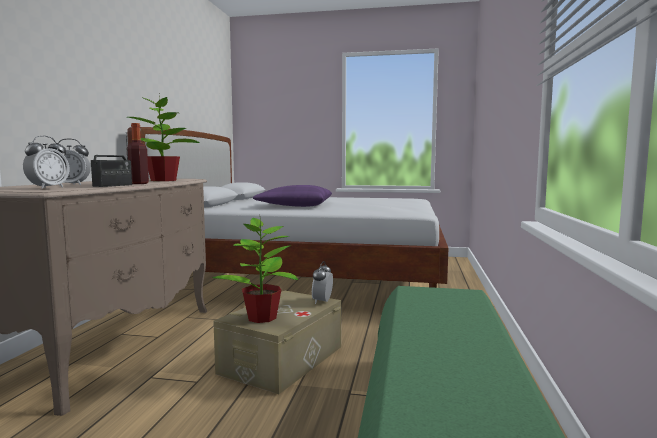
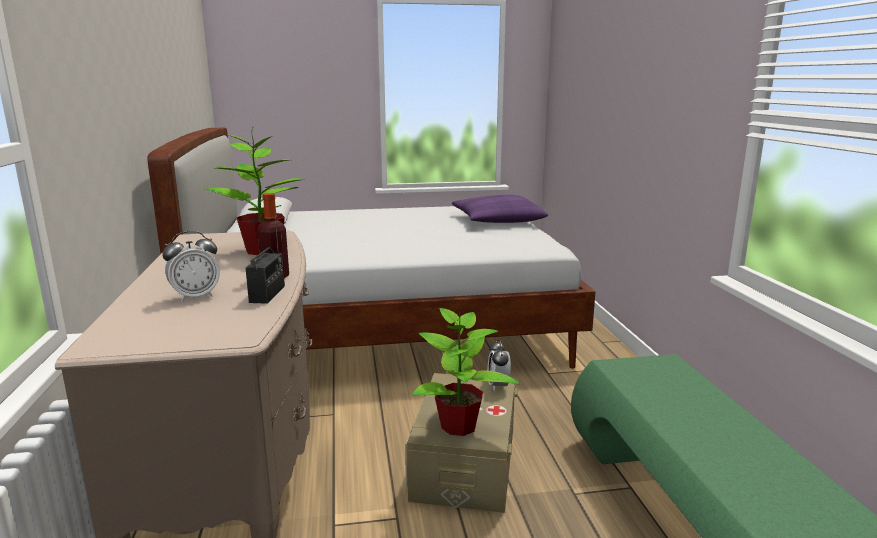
camera: 20 degrees left, 10 degrees up
alarm clock [23,136,69,189] -> none
purple pillow [253,185,332,207] -> purple pillow moved to [452,195,548,223]

